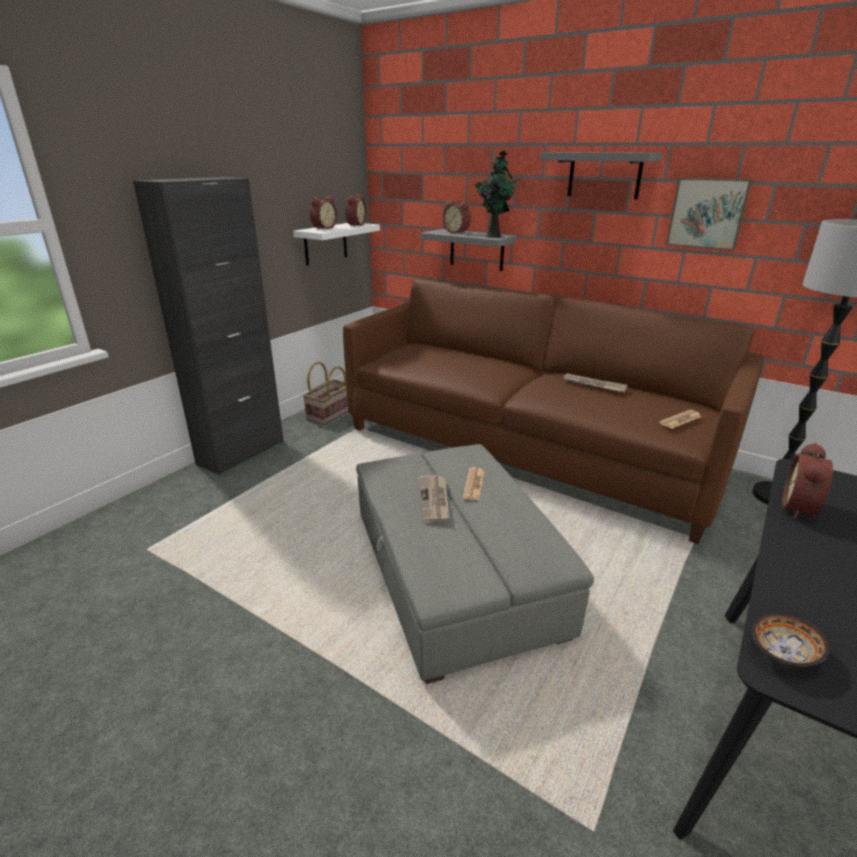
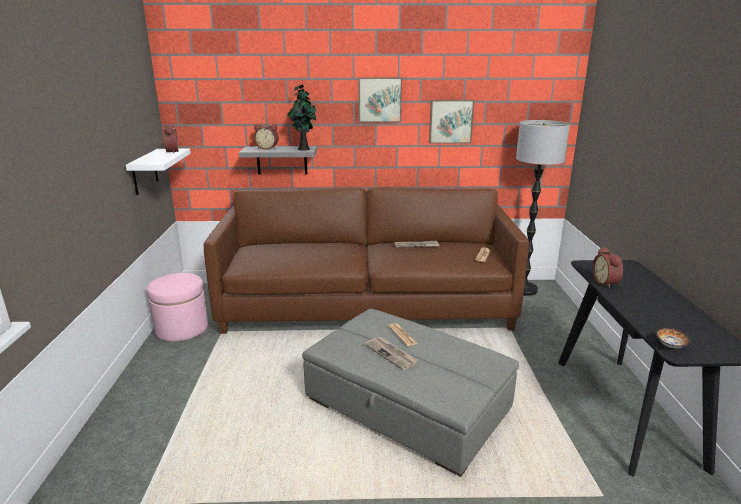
camera: 35 degrees left, 5 degrees down
black cabinet [133,177,284,475] -> none
basket [303,362,348,425] -> pink ottoman [147,273,208,342]
alarm clock [310,196,337,230] -> none
grey shelf [540,152,662,199] -> picture [358,77,402,122]

